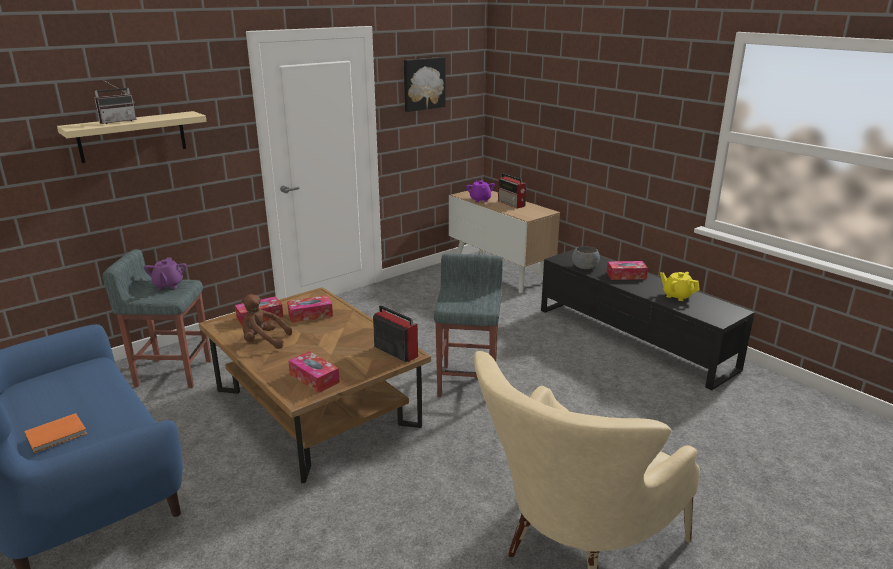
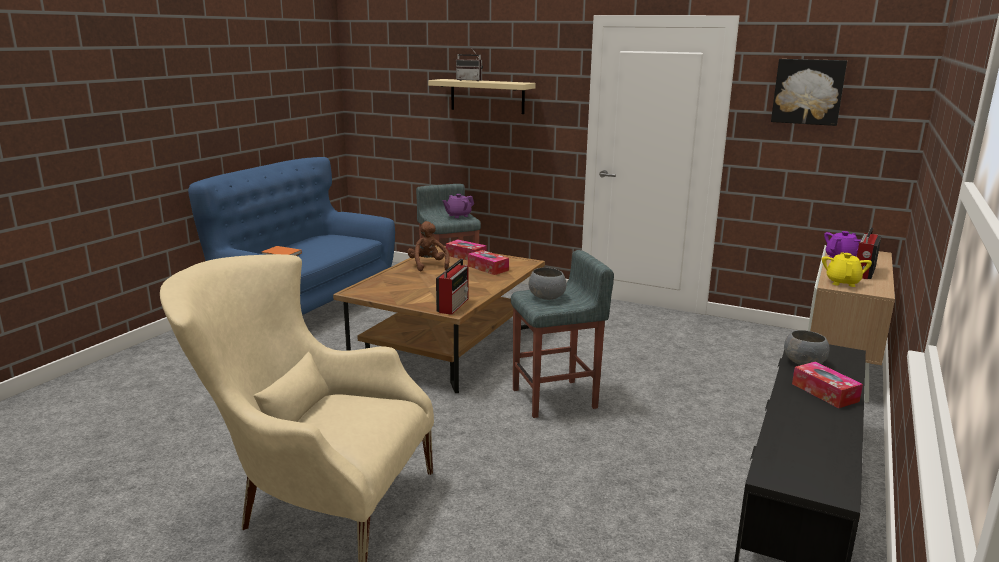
camera: 65 degrees right, 5 degrees down
tissue box [288,351,340,393] -> none
yellow teapot [660,272,700,301] -> yellow teapot moved to [822,253,872,287]
none -> grey bowl [529,268,566,300]

